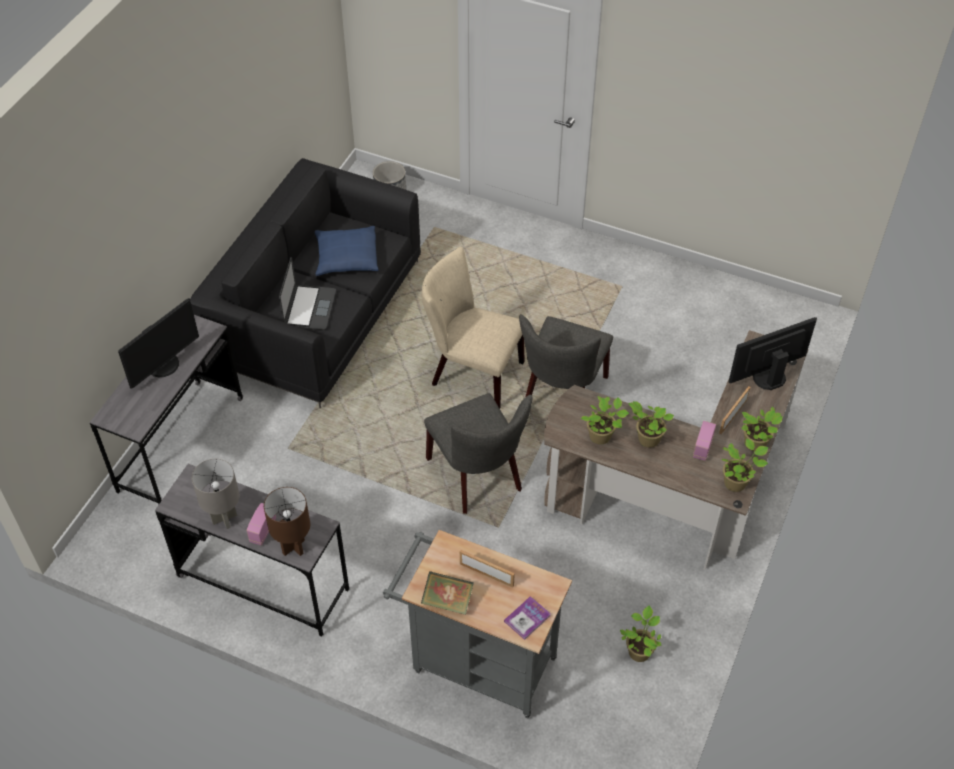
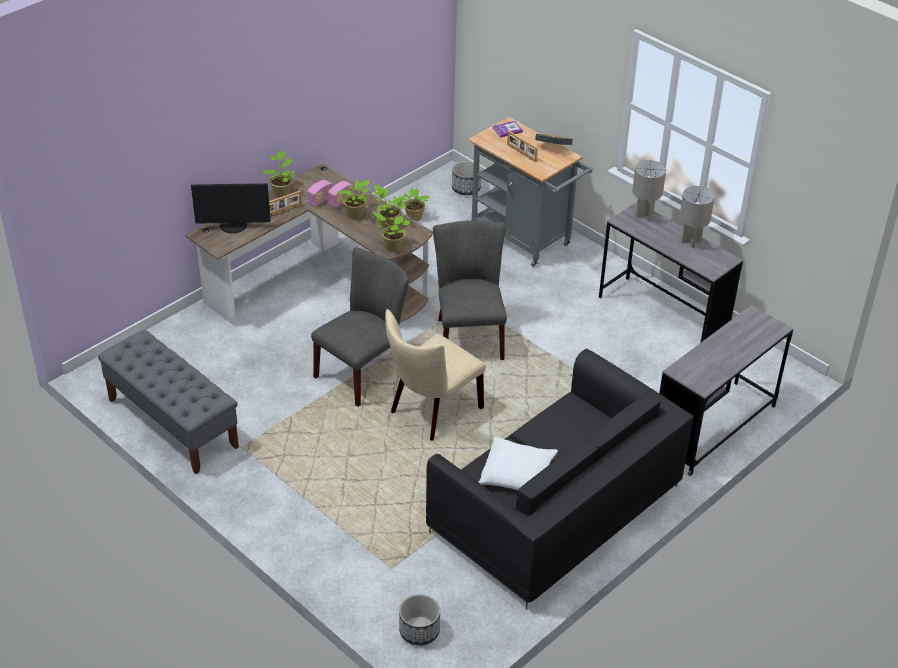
camera: 160 degrees left, 10 degrees down
monitor [118,298,199,389] -> none
radio [247,503,276,546] -> radio moved to [328,181,353,208]
brown table lamp [264,487,310,556] -> grey table lamp [632,160,666,221]
laptop [279,257,336,330] -> none
blue pillow [314,226,378,276] -> white pillow [478,437,558,491]
beige chair [422,247,525,409] -> beige chair turned 90 degrees clockwise [385,309,486,441]
potted plant [721,438,768,492] -> potted plant moved to [373,212,410,252]
none -> grey bench [98,330,239,474]
none -> planter [452,161,482,195]

